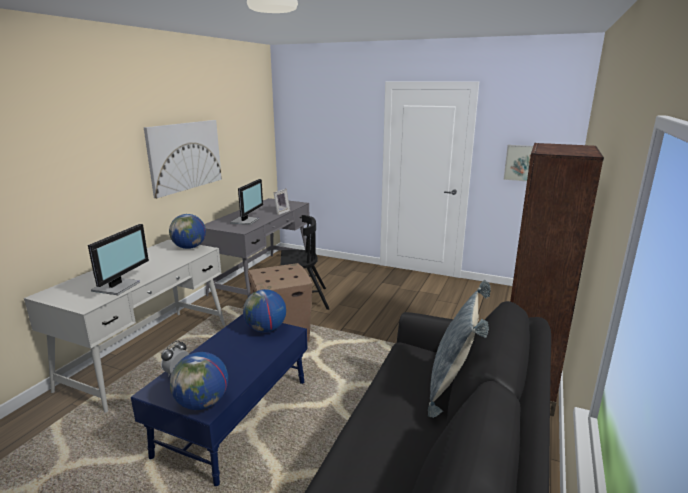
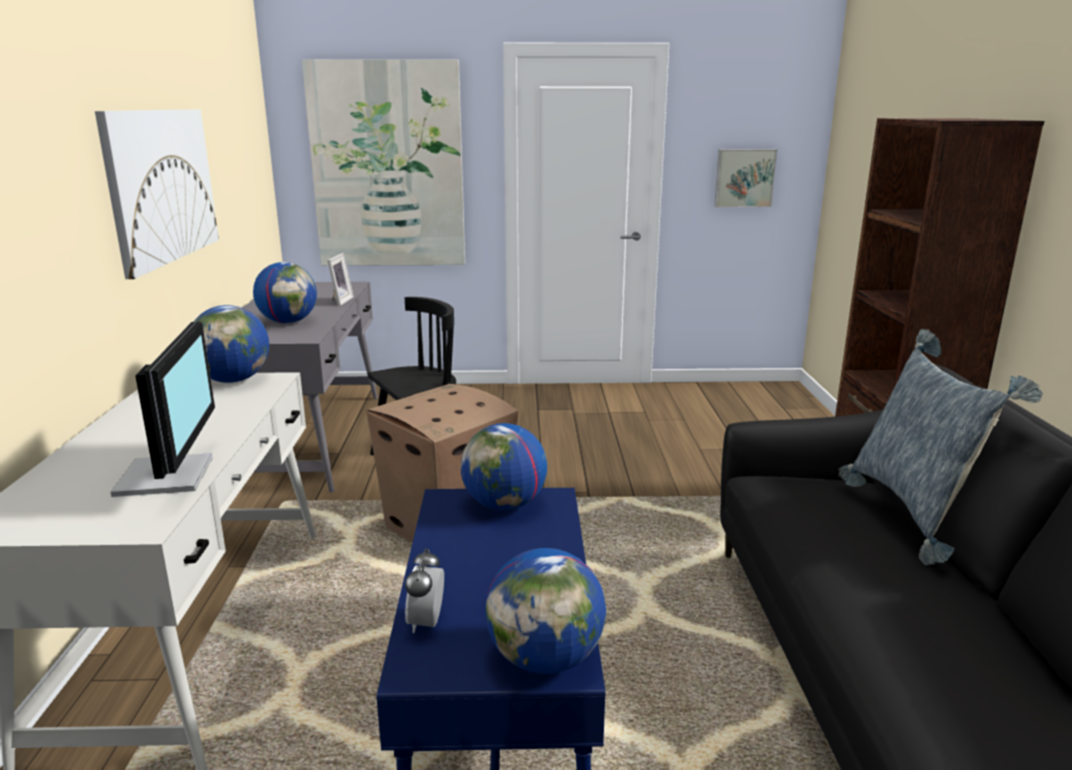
camera: 25 degrees left, 0 degrees up
monitor [230,179,263,225] -> globe [253,262,317,323]
none -> picture [302,59,465,266]

